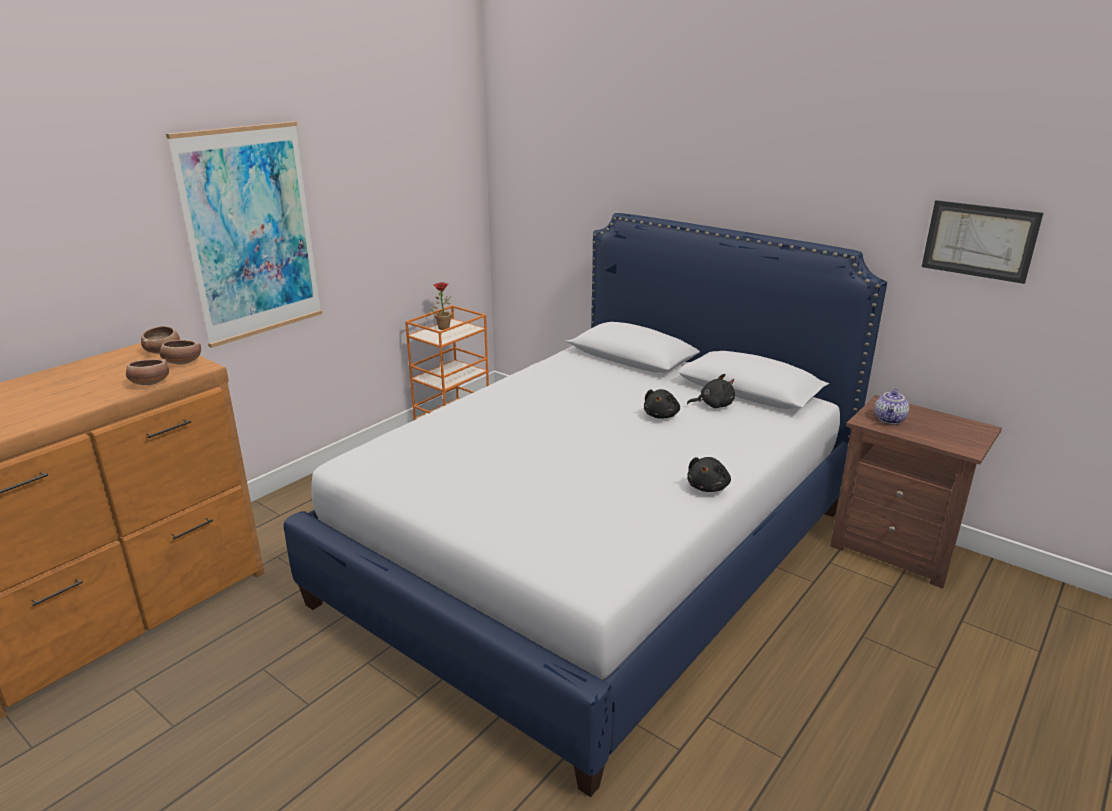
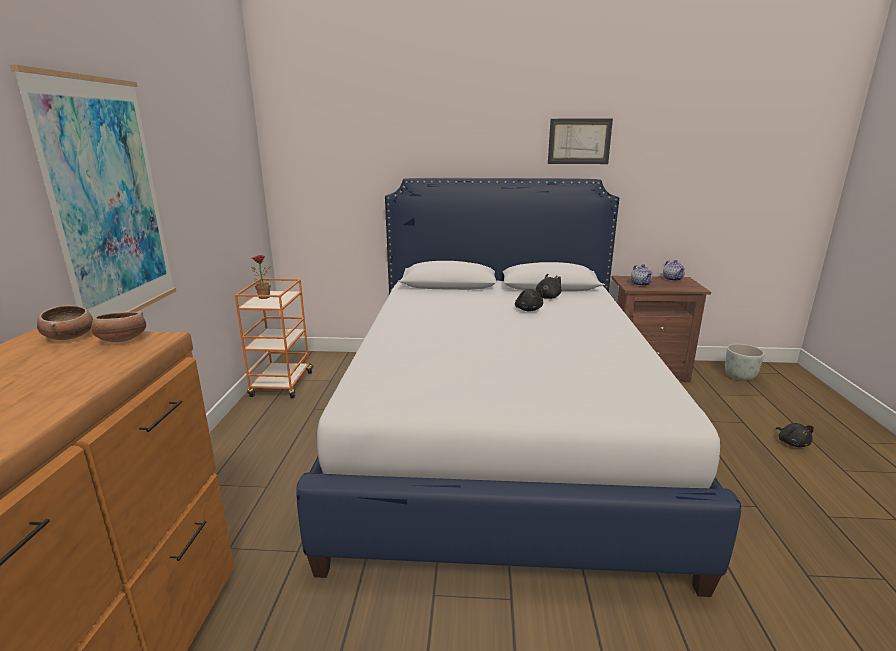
camera: 35 degrees left, 5 degrees down
bowl [126,359,169,385] -> none
black plush toy [687,457,731,492] -> black plush toy moved to [776,423,814,447]
picture [922,200,1043,284] -> picture moved to [548,119,613,164]
none -> teapot [663,260,685,281]
none -> grey planter [725,344,765,381]

